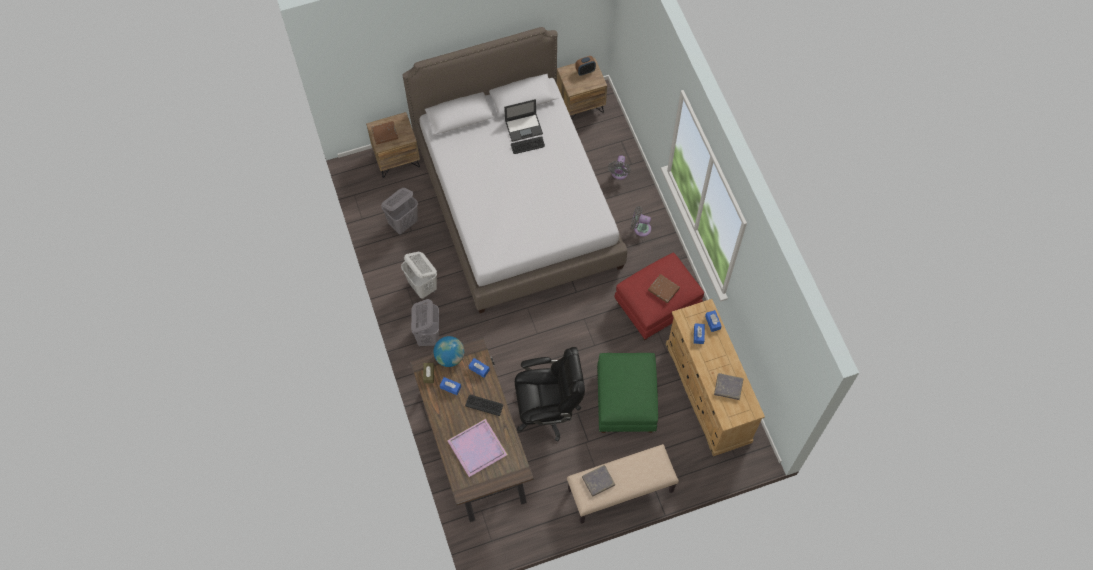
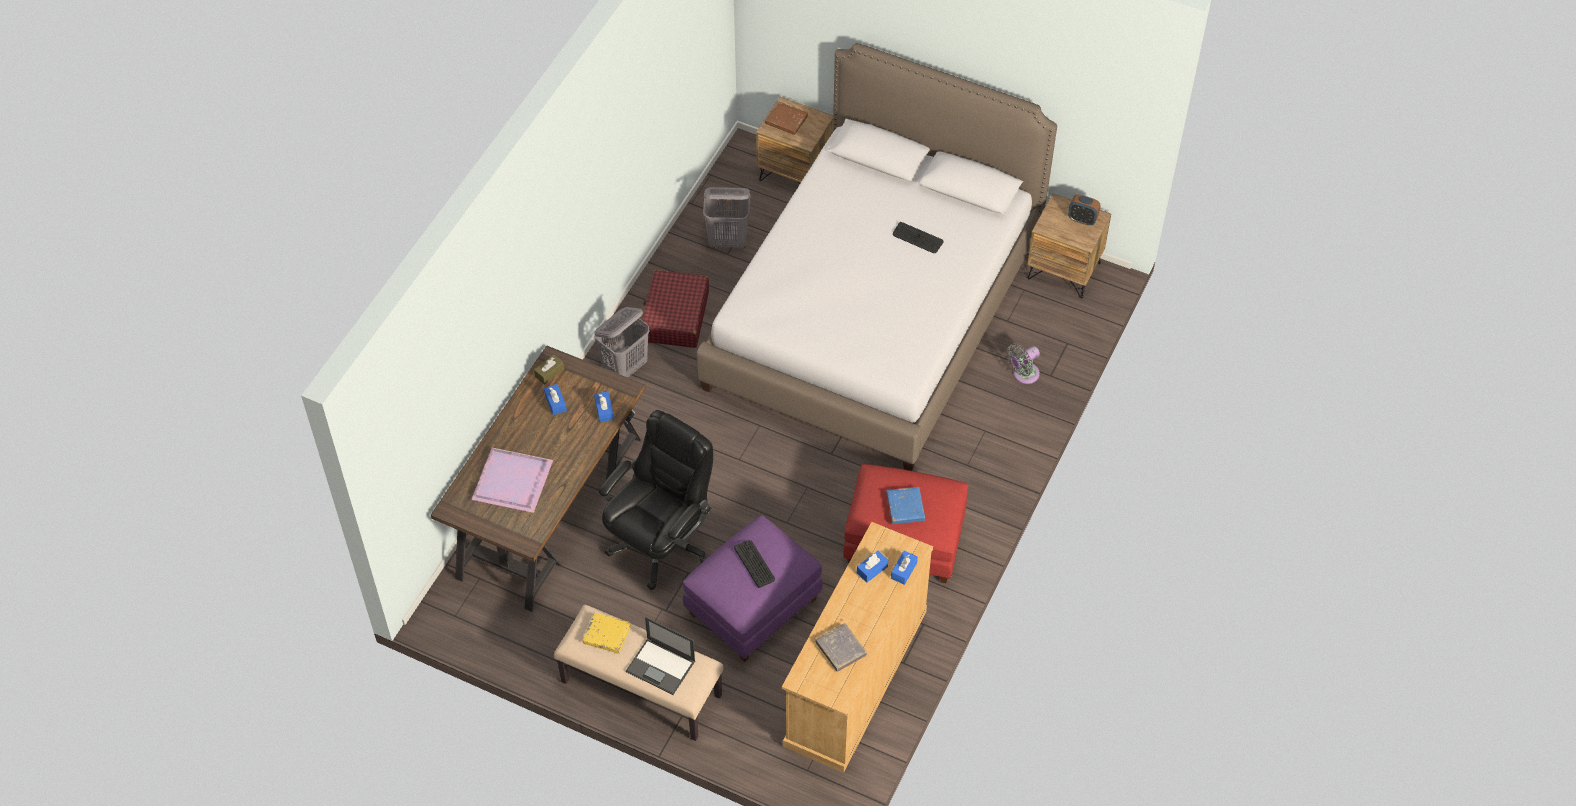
camera: 45 degrees right, 10 degrees down
white laundry basket [401,252,437,299] -> red suitcase [641,270,709,348]
globe [433,336,464,367] -> none
keyboard [465,395,503,416] -> keyboard moved to [734,540,775,588]
laptop [504,99,543,142] -> laptop moved to [626,617,695,695]
black office chair [515,347,585,442] -> black office chair turned 90 degrees counterclockwise [599,410,713,590]
grey book [582,465,615,497] -> yellow book [582,613,631,654]
green ottoman [597,353,658,433] -> purple ottoman [683,515,823,662]
grey fan [631,206,651,237] -> none
brown book [648,274,680,304] -> blue book [887,487,925,524]

